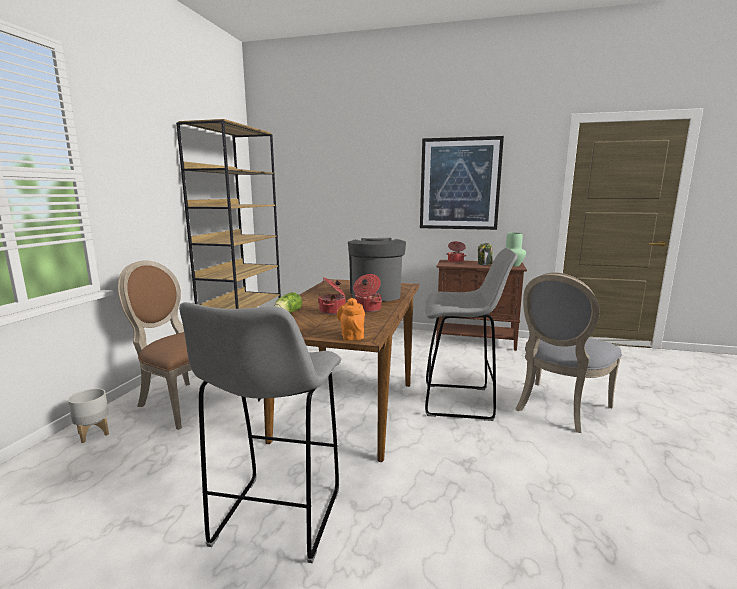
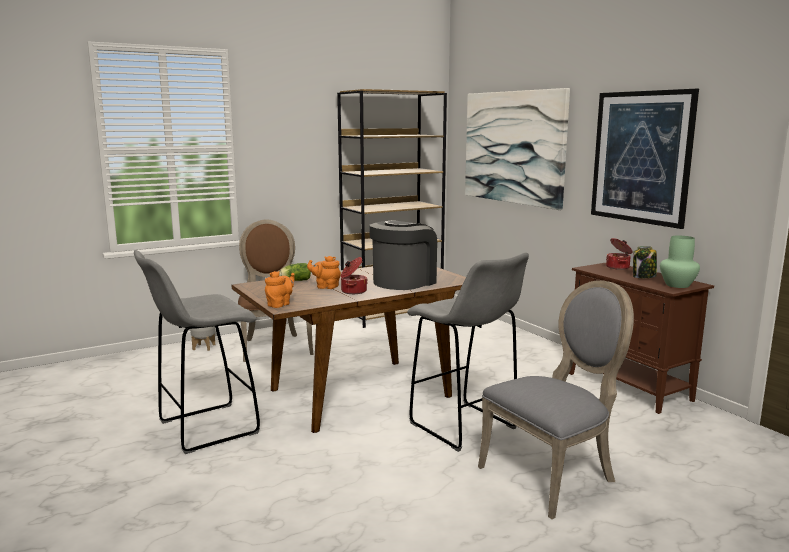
camera: 45 degrees right, 0 degrees up
cooking pot [318,277,346,315] -> orange teapot [307,256,341,289]
grey chair [515,272,622,433] -> grey chair turned 150 degrees clockwise [478,280,634,519]
none -> picture [465,88,570,210]

